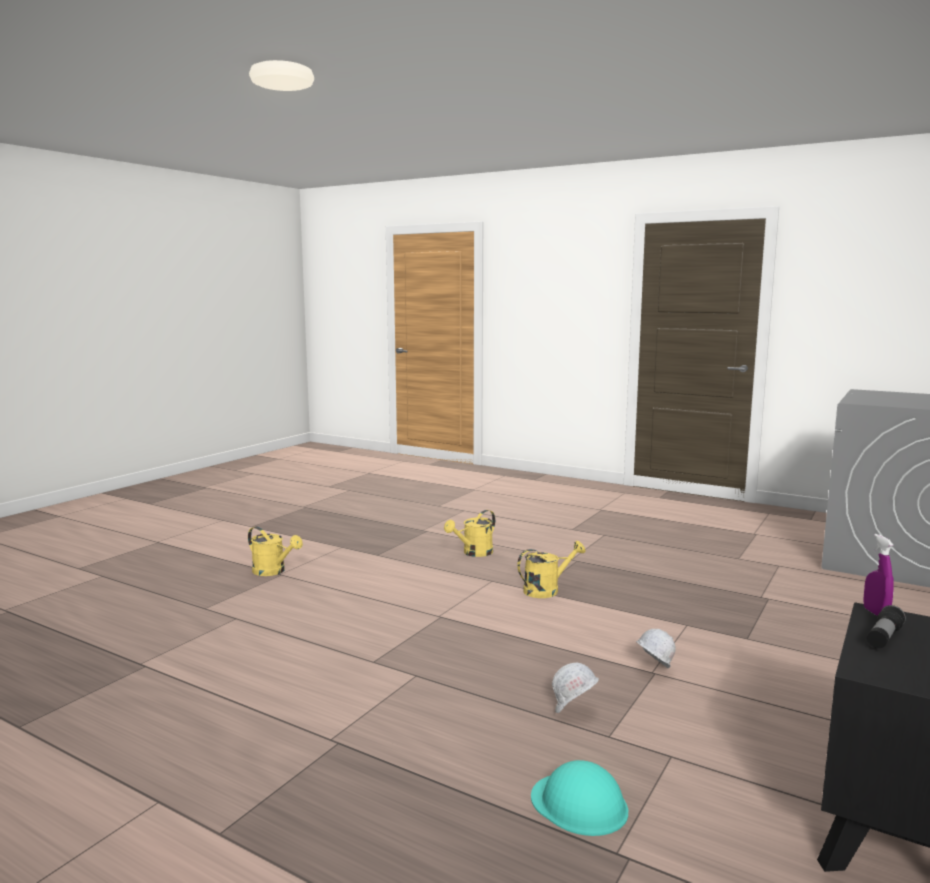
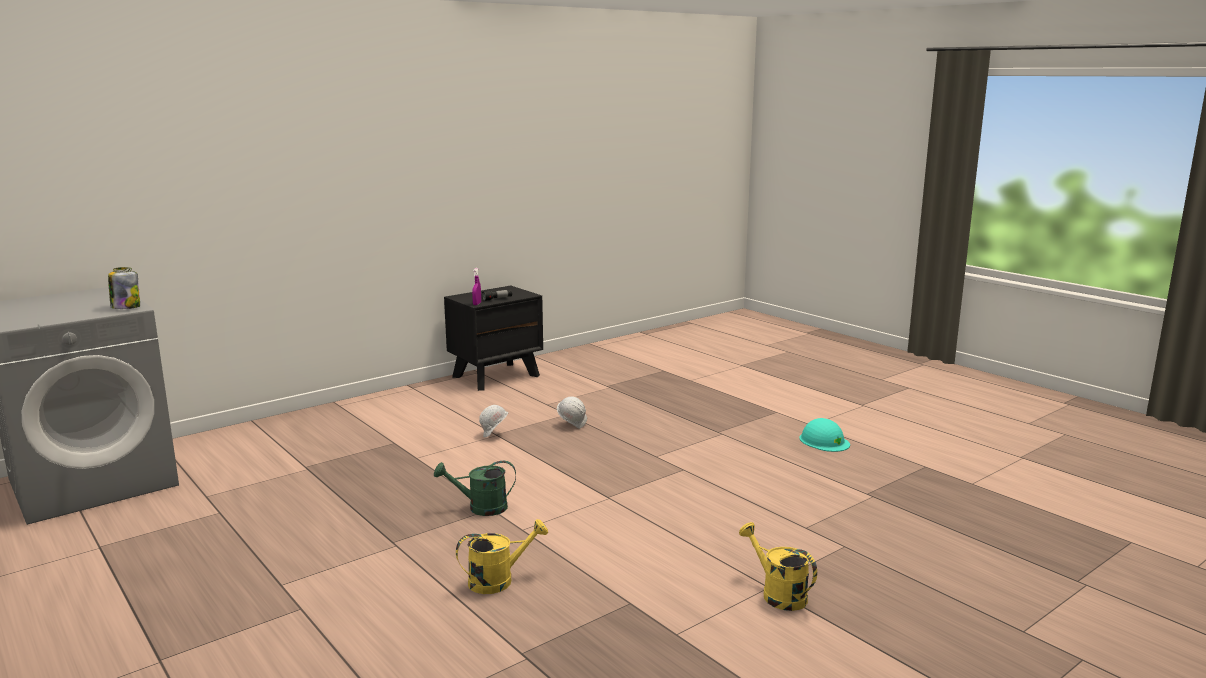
camera: 160 degrees left, 5 degrees up
yellow watering can [517,541,586,598] -> green watering can [434,461,516,516]
turquoise hard hat [531,760,628,836] -> turquoise hard hat moved to [799,418,850,452]
none -> jar [108,267,140,309]

